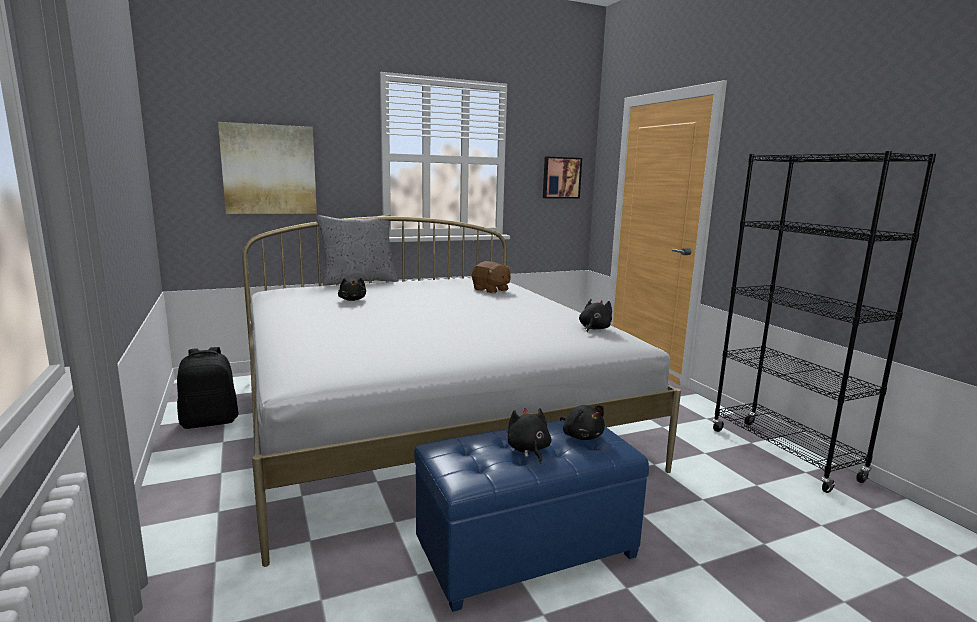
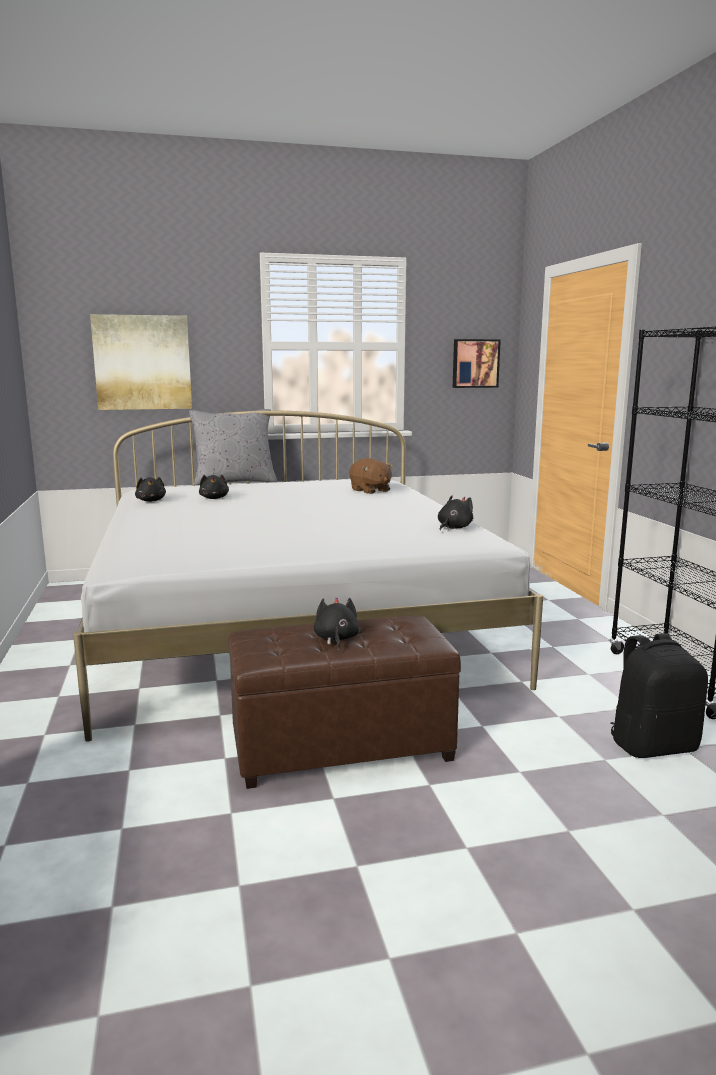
camera: 10 degrees right, 0 degrees up
black backpack [177,347,239,429] -> black backpack moved to [611,633,708,758]
blue ottoman [414,420,649,612] -> brown ottoman [228,616,461,789]
black plush toy [560,405,605,440] -> black plush toy moved to [135,477,166,502]

